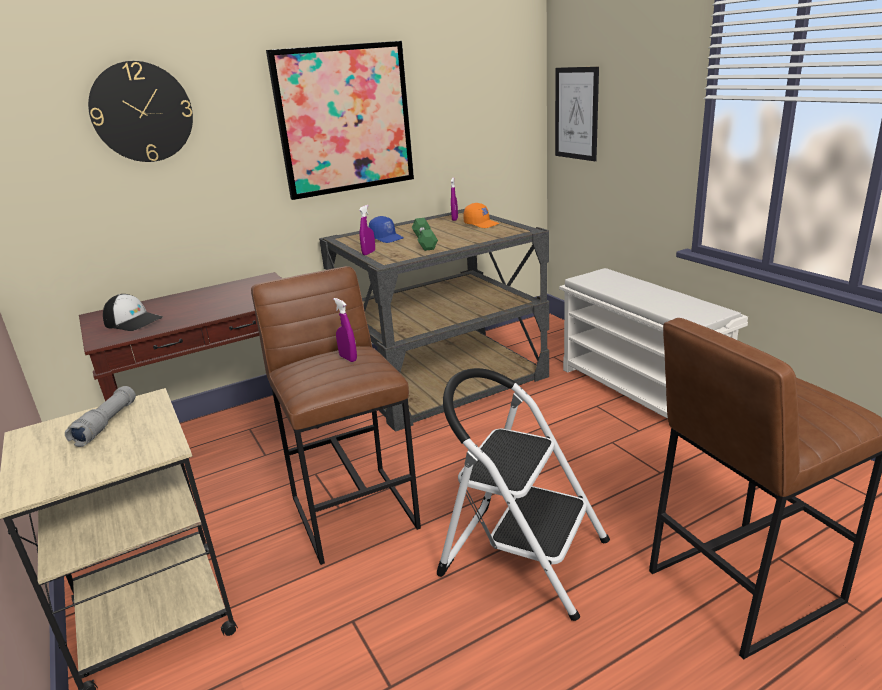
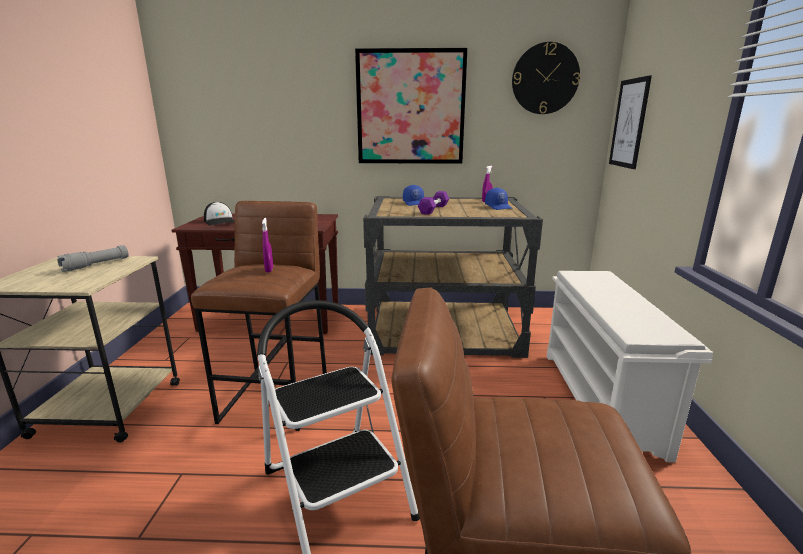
camera: 30 degrees right, 5 degrees down
wall clock [88,61,193,162] -> wall clock moved to [512,42,580,114]
purple spray bottle [359,205,375,255] -> none
green dumbbell [412,218,438,251] -> purple dumbbell [418,191,449,215]
orange cap [463,203,499,228] -> blue cap [485,188,513,210]

